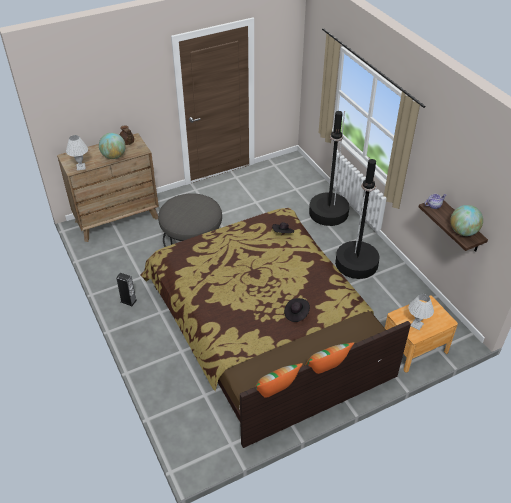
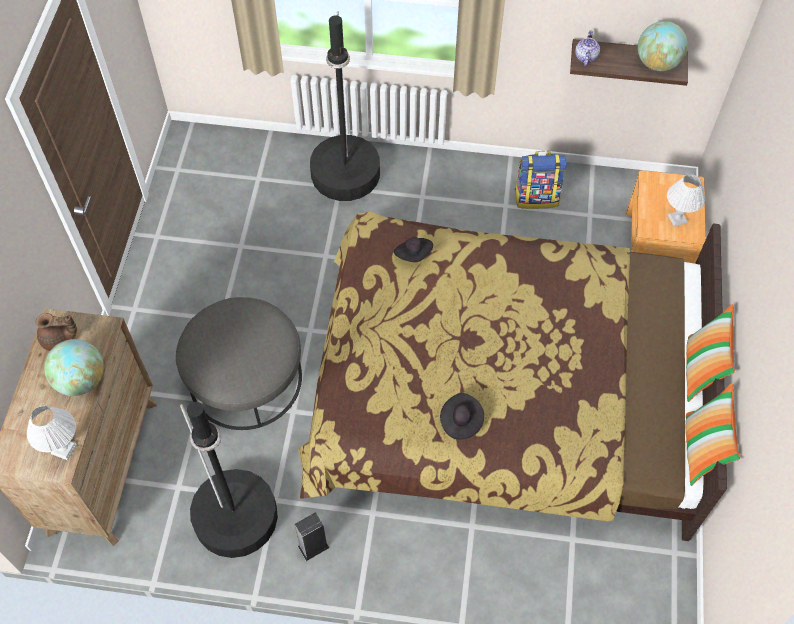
camera: 55 degrees left, 15 degrees up
black hat [284,298,310,322] -> black hat moved to [440,393,484,440]
black floor lamp [335,157,380,279] -> black floor lamp moved to [180,402,278,558]
none -> backpack [514,151,567,209]

